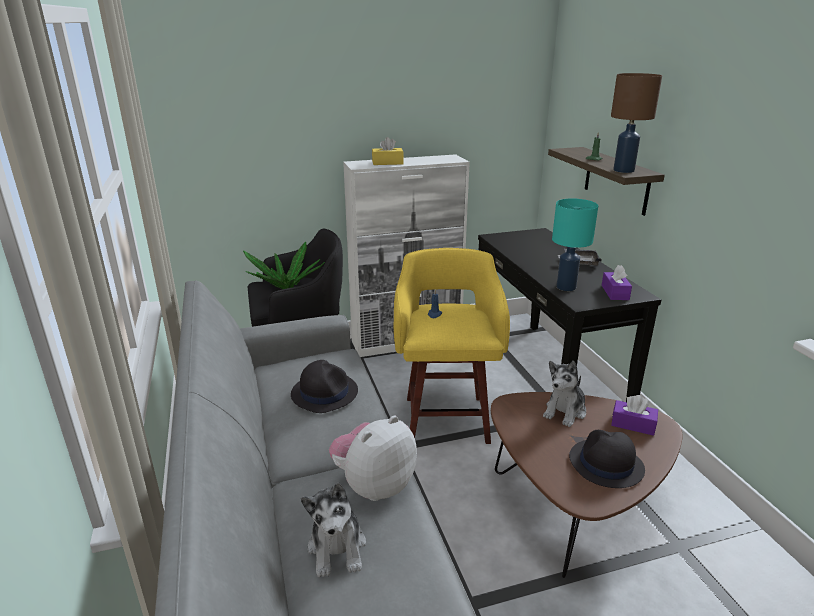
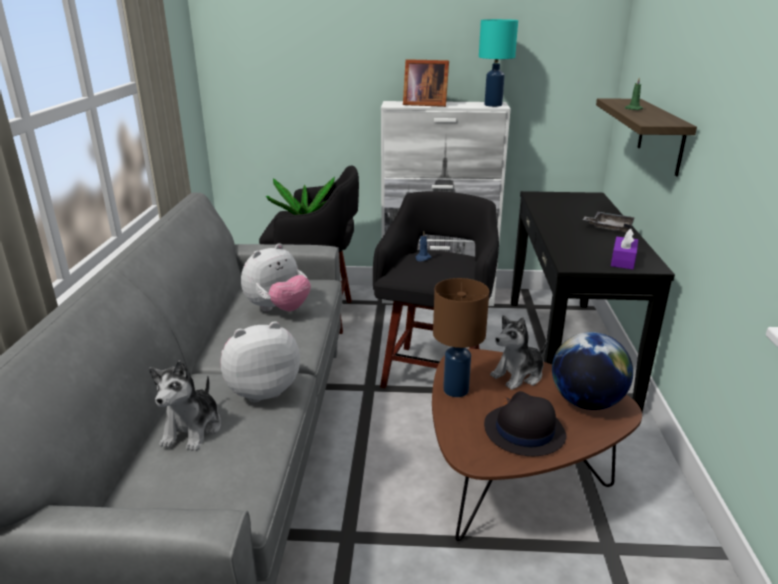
camera: 20 degrees right, 0 degrees up
black hat [291,360,358,413] -> plush toy [241,243,311,312]
yellow tissue box [372,137,404,165] -> picture frame [403,59,449,107]
yellow stool [394,248,510,444] -> black stool [373,191,499,388]
turquoise table lamp [552,198,598,291] -> turquoise table lamp moved to [479,19,518,107]
brown table lamp [611,73,662,173] -> brown table lamp moved to [433,278,489,397]
purple tissue box [611,395,658,436] -> globe [552,332,633,410]

